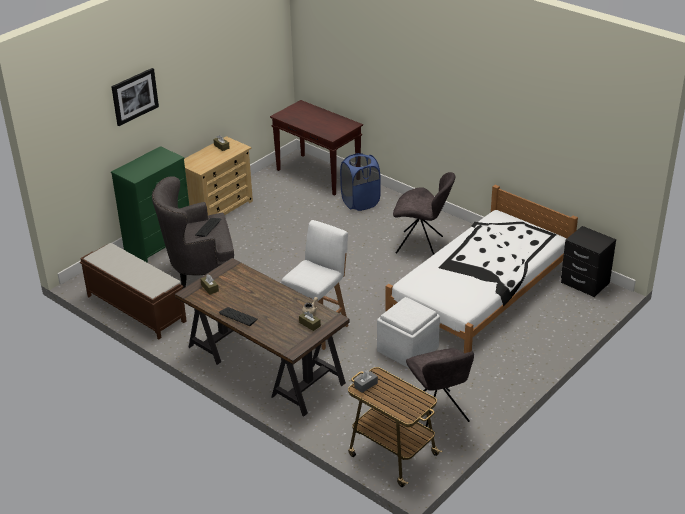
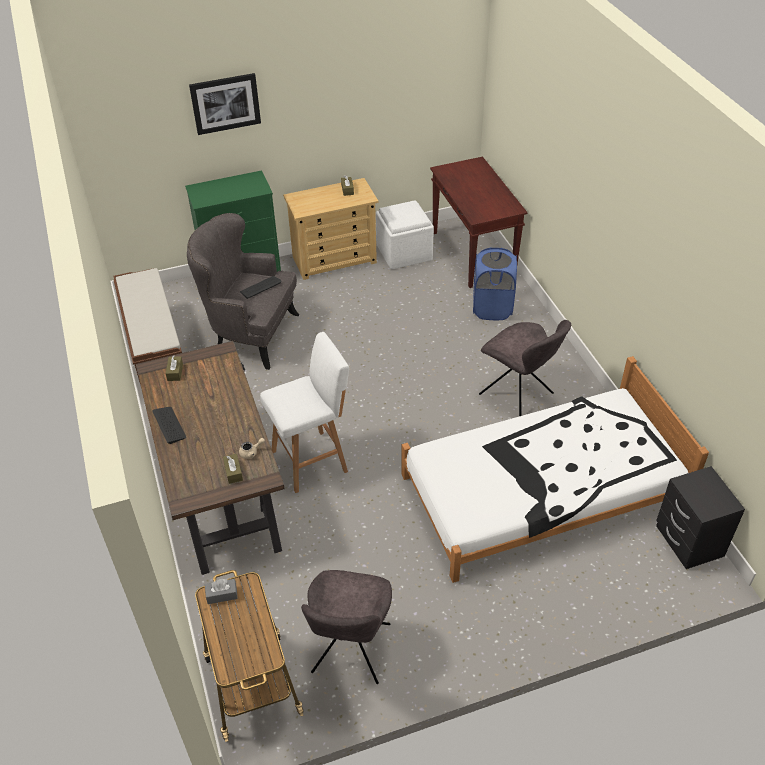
camera: 30 degrees right, 10 degrees up
white ottoman [377,297,440,368] -> white ottoman moved to [376,200,434,269]

